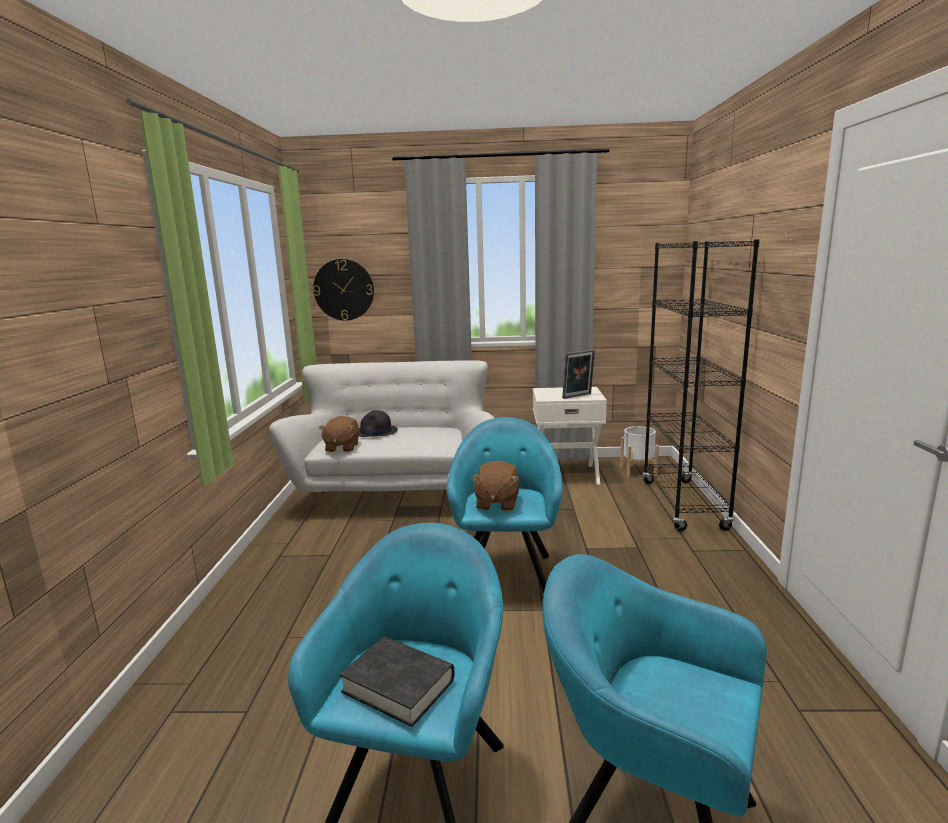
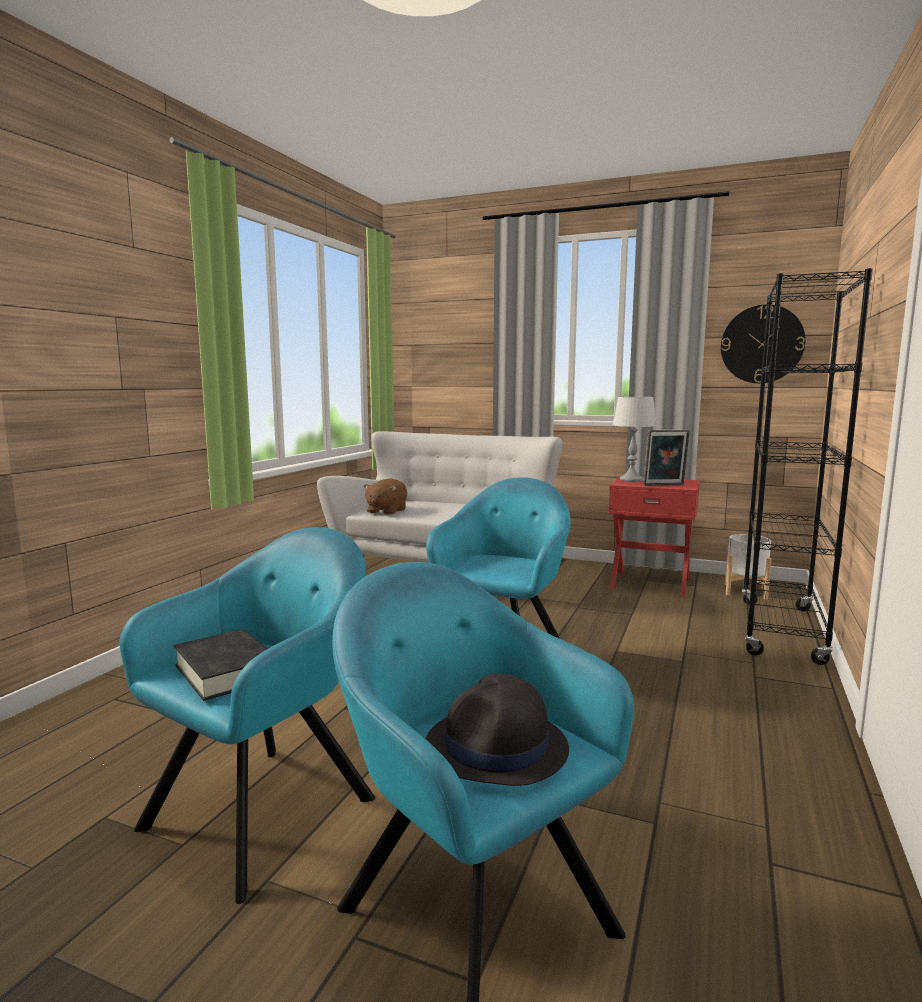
camera: 20 degrees right, 5 degrees down
wall clock [313,259,374,321] -> wall clock moved to [721,304,806,383]
black hat [359,410,398,437] -> black hat moved to [426,673,569,786]
brown plush toy [470,460,520,511] -> none
white nightstand [533,387,607,485] -> red nightstand [608,476,700,597]
none -> grey table lamp [613,397,656,482]

